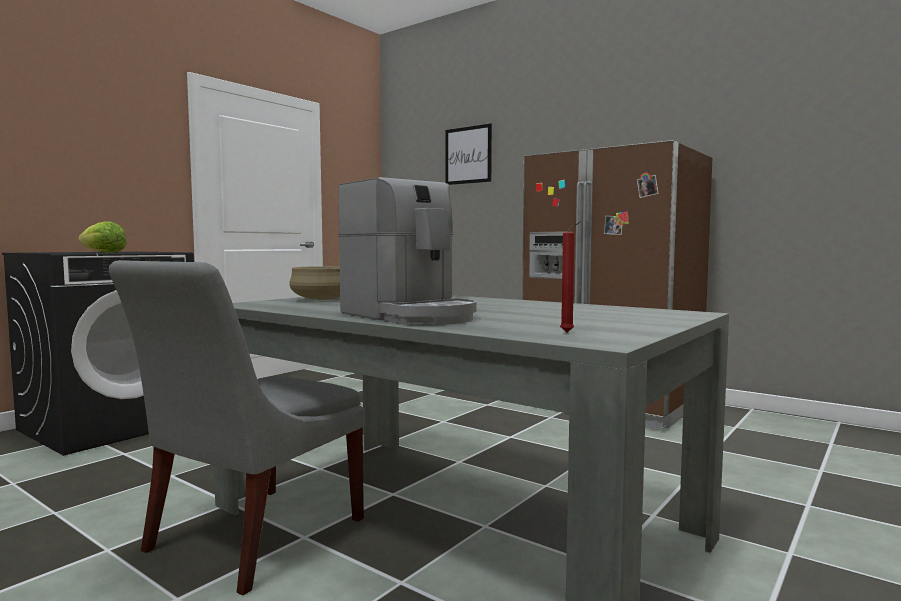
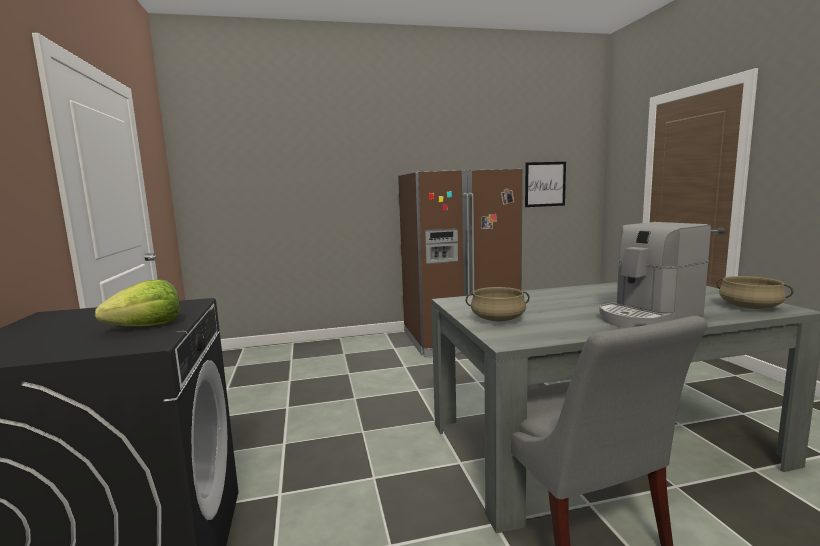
camera: 50 degrees left, 5 degrees up
coffee machine [338,177,476,325] -> coffee machine turned 150 degrees clockwise [599,222,711,328]
picture [446,124,492,185] -> picture moved to [525,162,566,207]
red candle [560,221,581,332] -> beige cooking pot [716,276,793,309]

